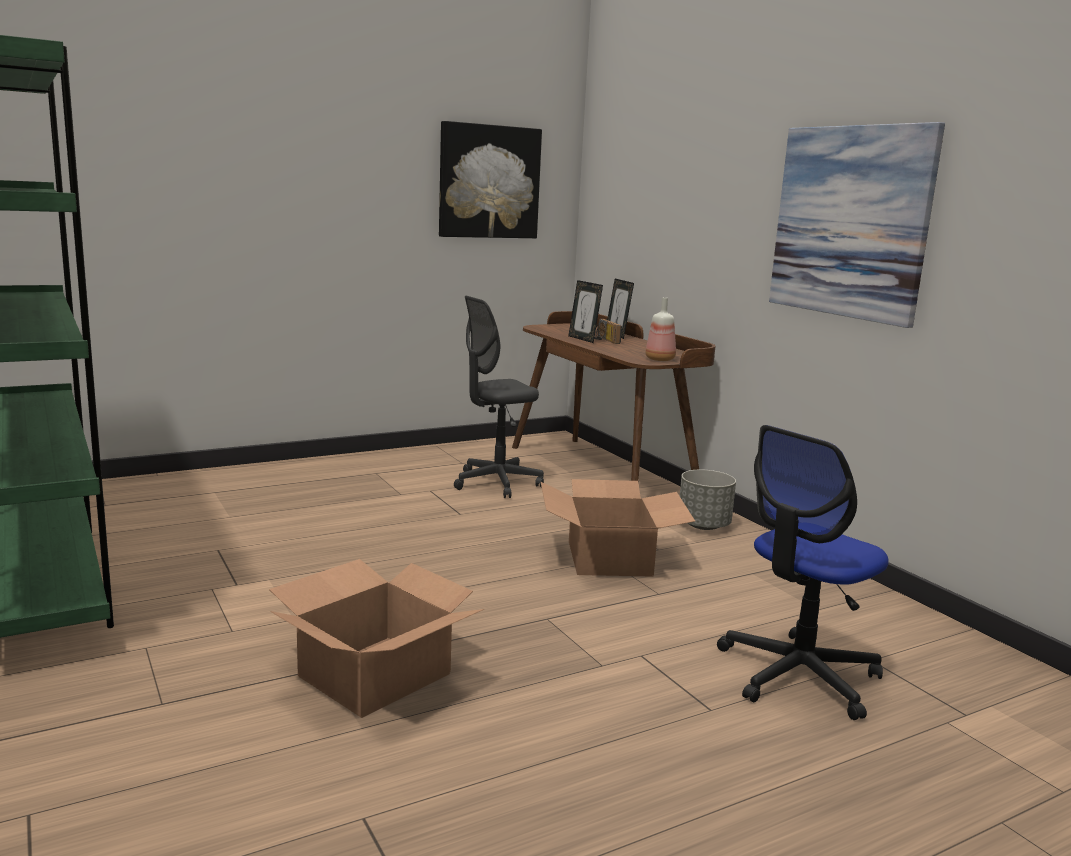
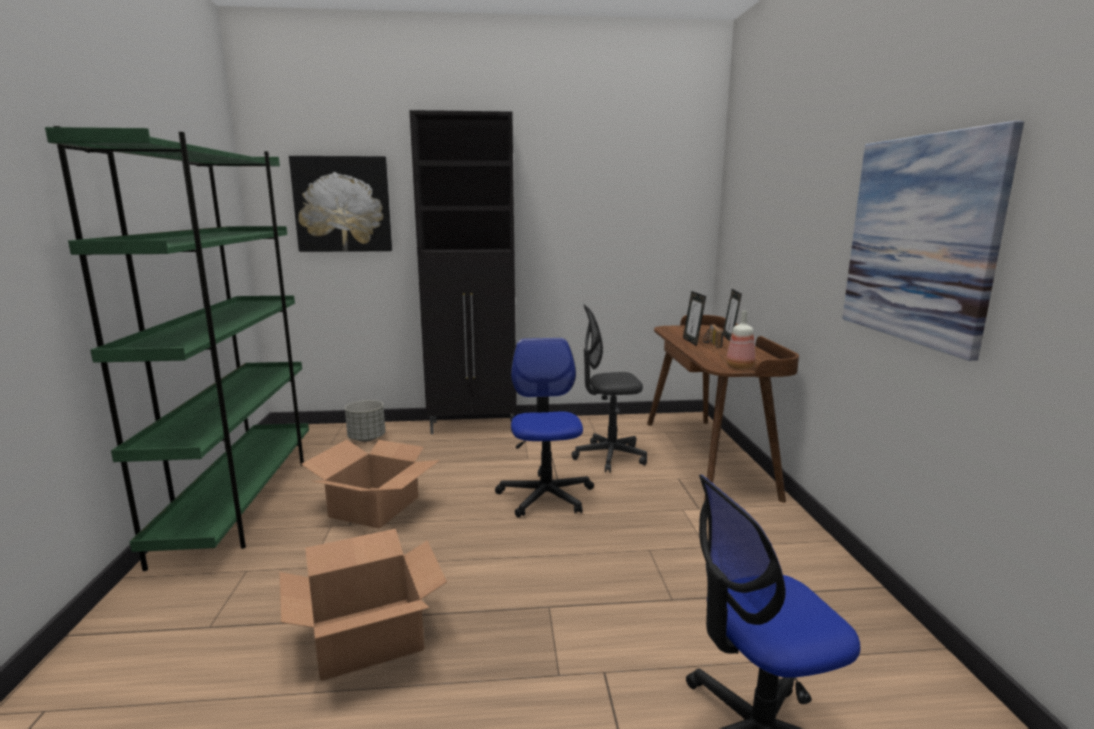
camera: 25 degrees right, 0 degrees up
picture [439,121,542,238] -> picture moved to [289,156,392,252]
cardboard box [541,479,695,577] -> cardboard box moved to [301,439,440,529]
grey planter [680,470,736,530] -> grey planter moved to [345,400,385,442]
none -> black cabinet [409,110,517,434]
none -> office chair [495,338,594,518]

